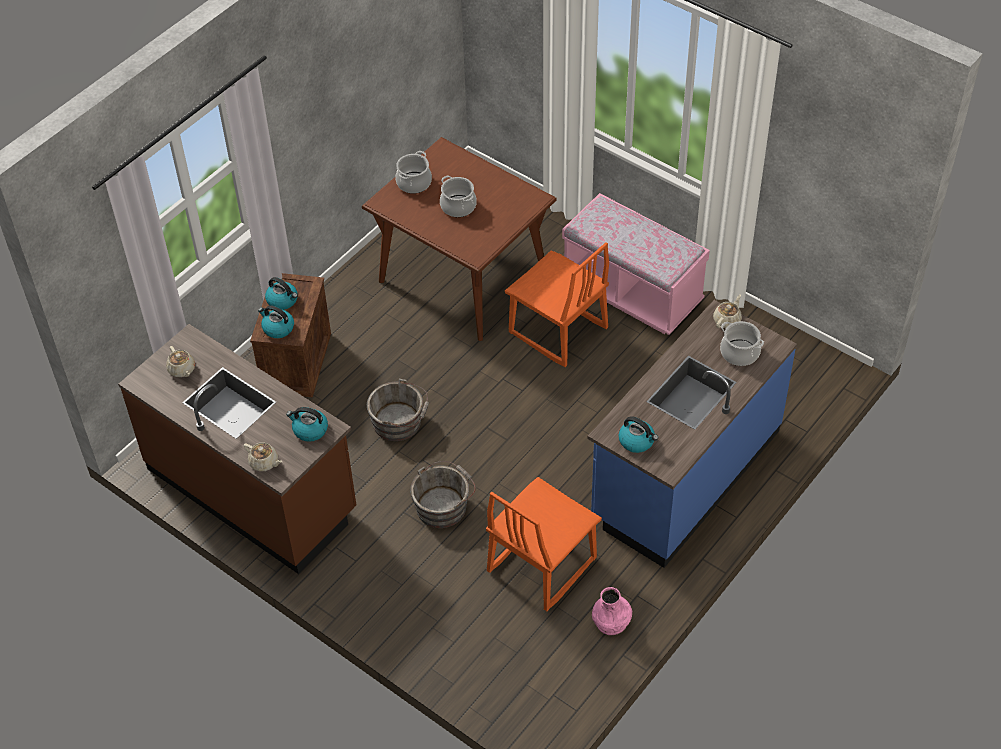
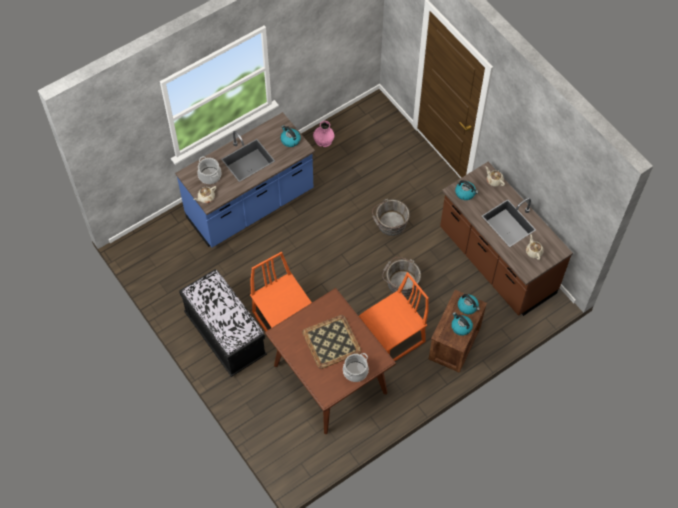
camera: 165 degrees left, 10 degrees up
cooking pot [440,175,477,217] -> tray [302,315,361,369]
orange chair [486,477,602,611] -> orange chair moved to [359,272,429,361]
pink bench [562,193,710,335] -> black bench [179,269,267,377]

